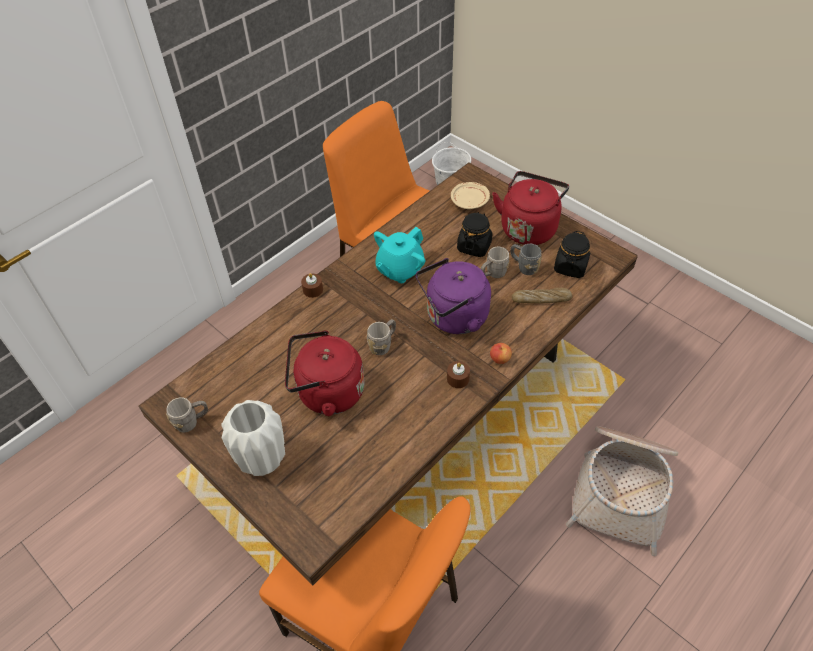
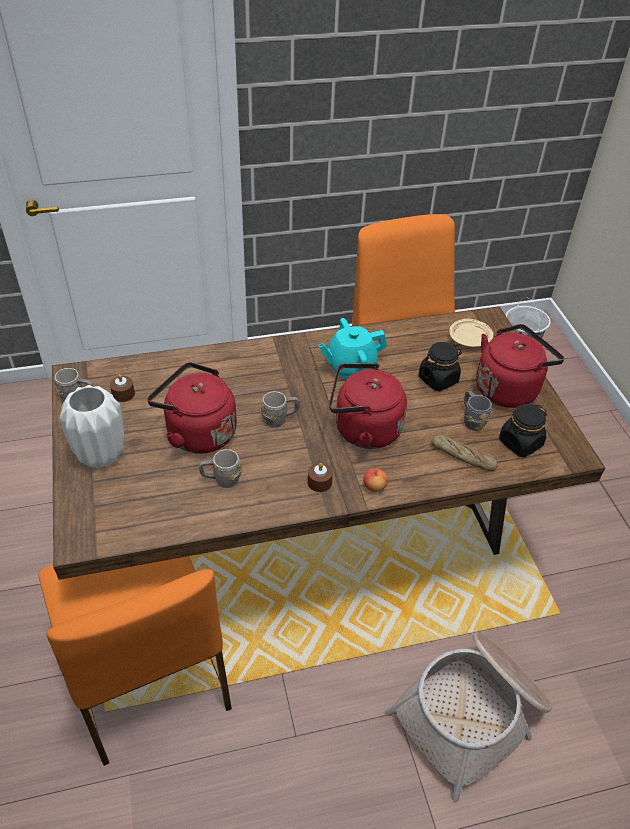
camera: 30 degrees right, 5 degrees down
brown candle [301,273,323,298] -> brown candle moved to [110,374,135,402]
purple kettle [416,258,491,334] -> red kettle [329,363,407,449]
grey mug [481,247,509,278] -> grey mug moved to [199,449,242,488]

